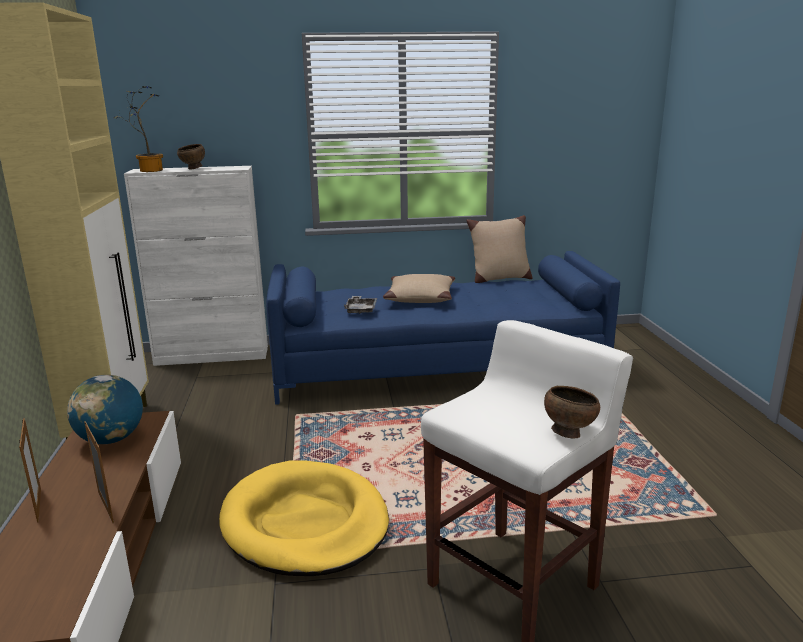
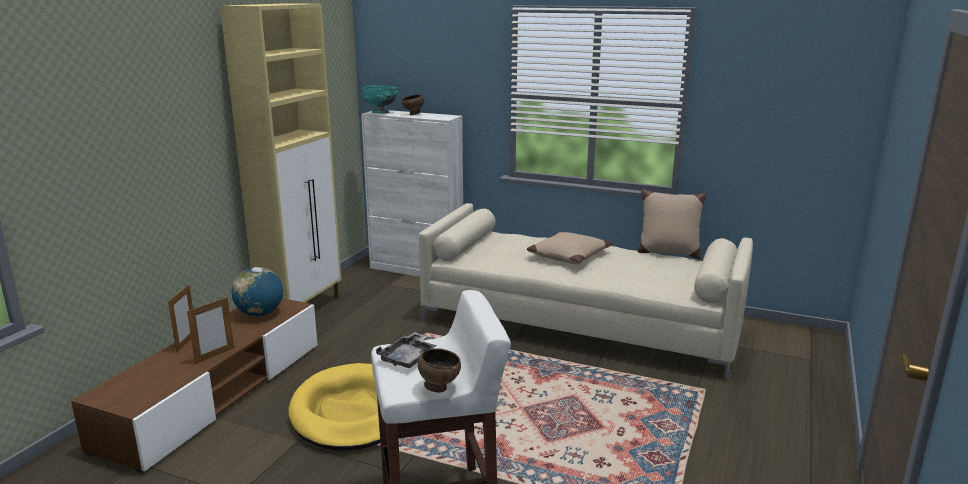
camera: 30 degrees right, 0 degrees up
picture frame [84,421,114,523] -> picture frame turned 45 degrees clockwise [187,297,234,364]
potted plant [113,86,163,172] -> turquoise bowl [363,85,398,113]
blue sofa [266,251,620,405] -> beige sofa [419,203,753,381]
grey tray [344,296,377,314] -> grey tray moved to [376,332,437,368]

